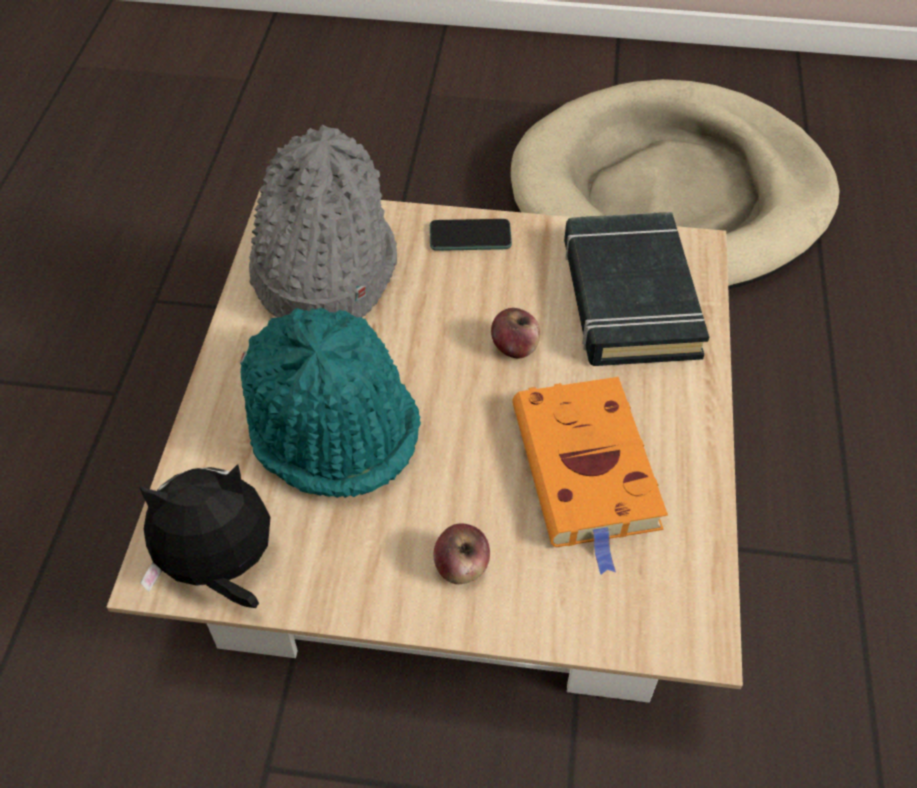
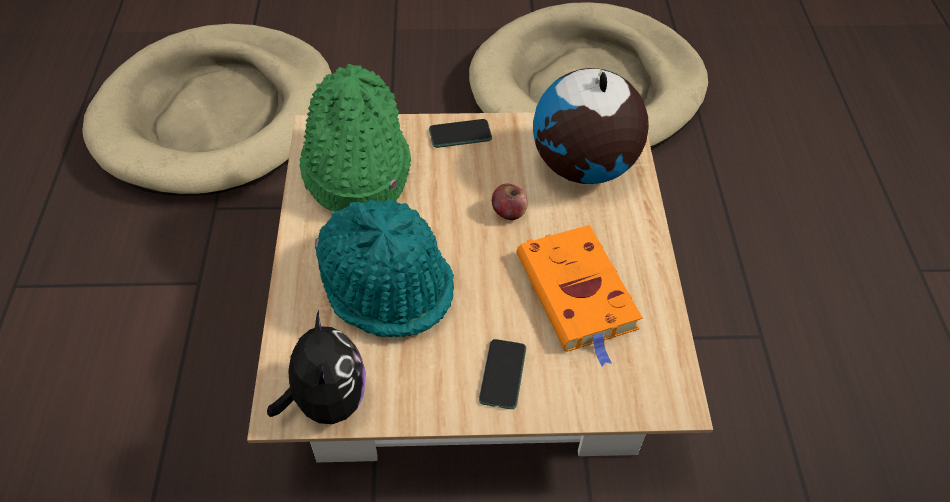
camera: 10 degrees left, 0 degrees up
plush toy [139,464,271,608] -> plush toy turned 105 degrees clockwise [267,311,366,424]
grey hat [249,125,397,318] -> green hat [299,64,411,211]
apple [434,524,490,584] -> phone [479,339,526,409]
black book [564,212,709,366] -> globe [533,68,649,184]
none -> beige dog bed [82,24,332,196]

